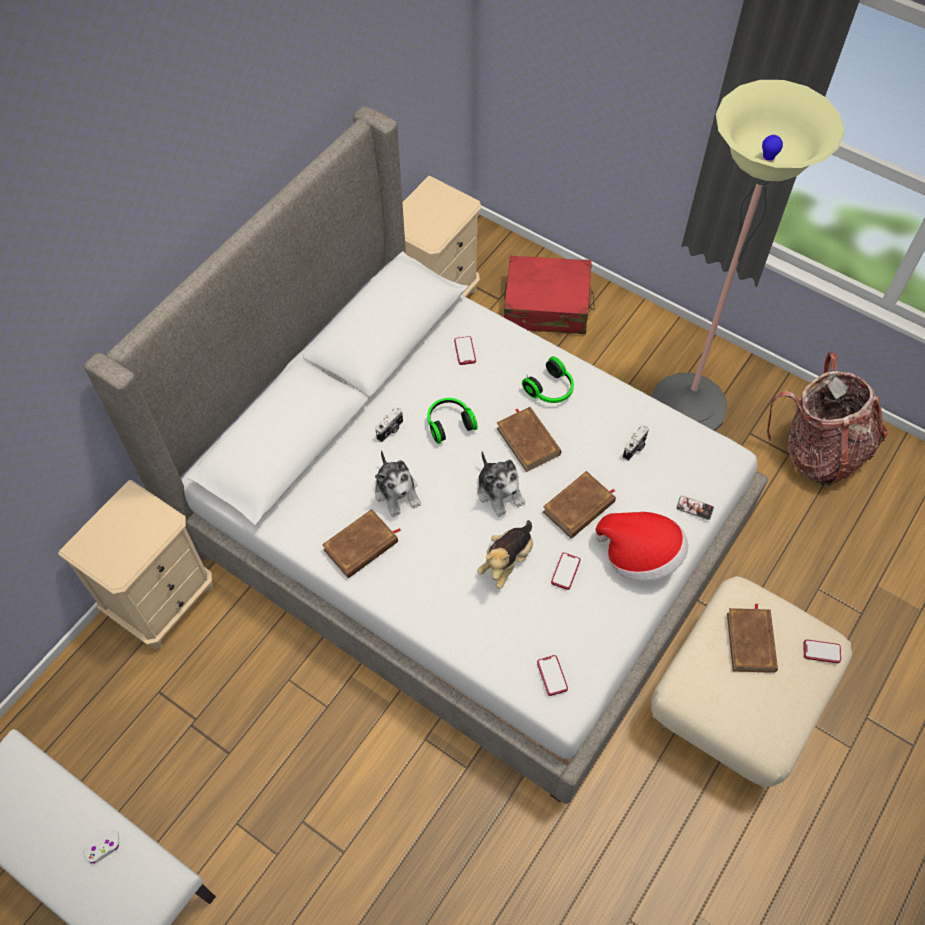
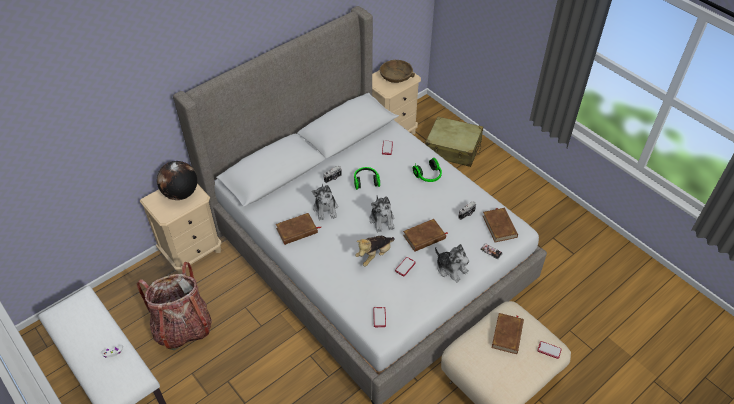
camera: 15 degrees right, 10 degrees down
brown book [497,407,561,472] -> brown book moved to [483,208,518,242]
red suitcase [504,256,595,334] -> beige suitcase [425,116,483,167]
hat [596,512,688,581] -> plush toy [435,244,469,283]
floor lamp [651,80,844,431] -> none
backpack [767,352,888,486] -> backpack moved to [136,262,212,350]
none -> globe [157,161,197,200]
none -> brown bowl [379,60,415,83]

